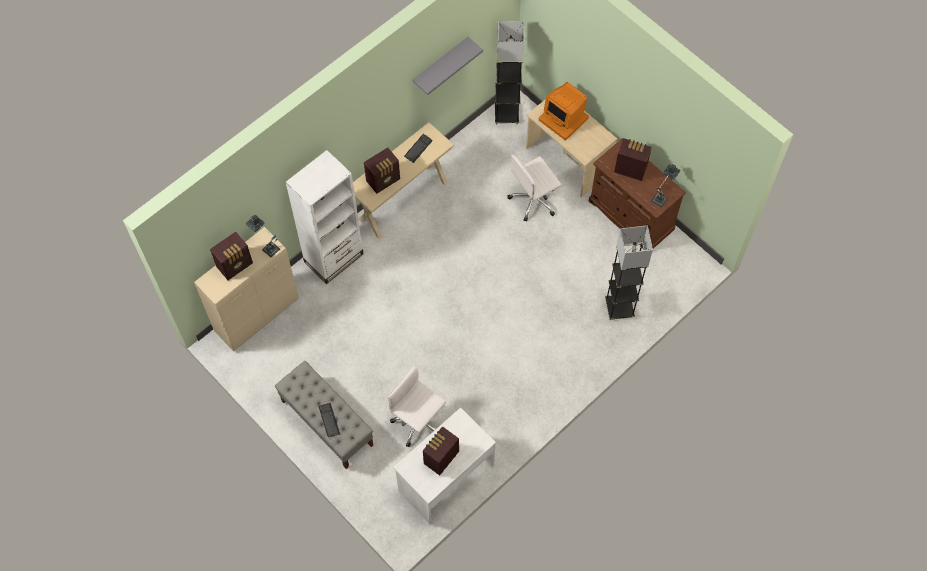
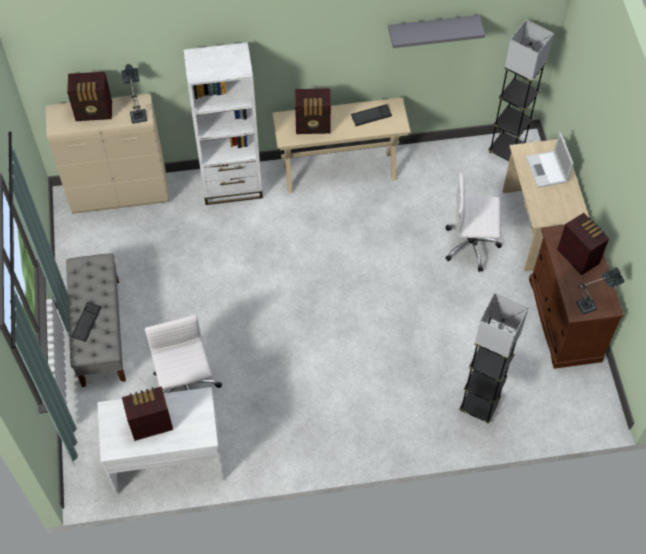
camera: 35 degrees right, 5 degrees down
monitor [539,82,589,140] -> laptop [526,132,574,188]

